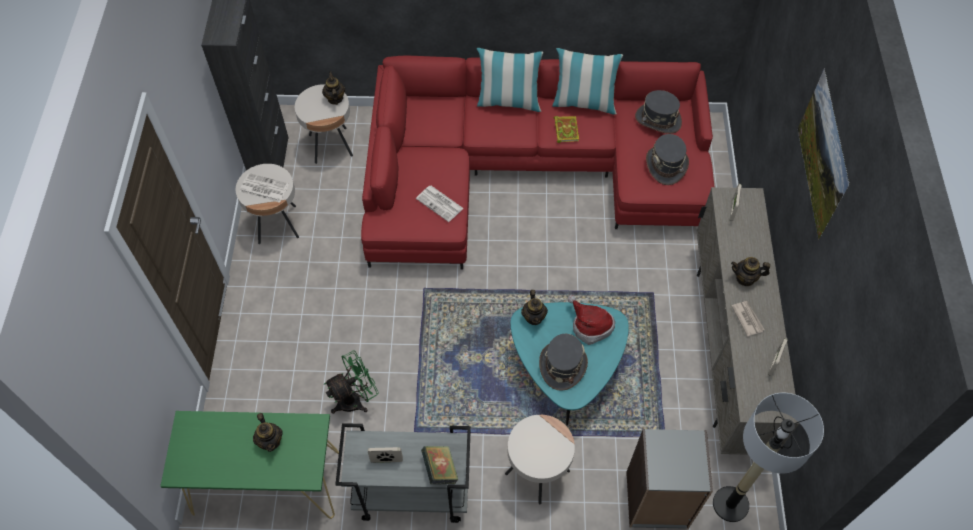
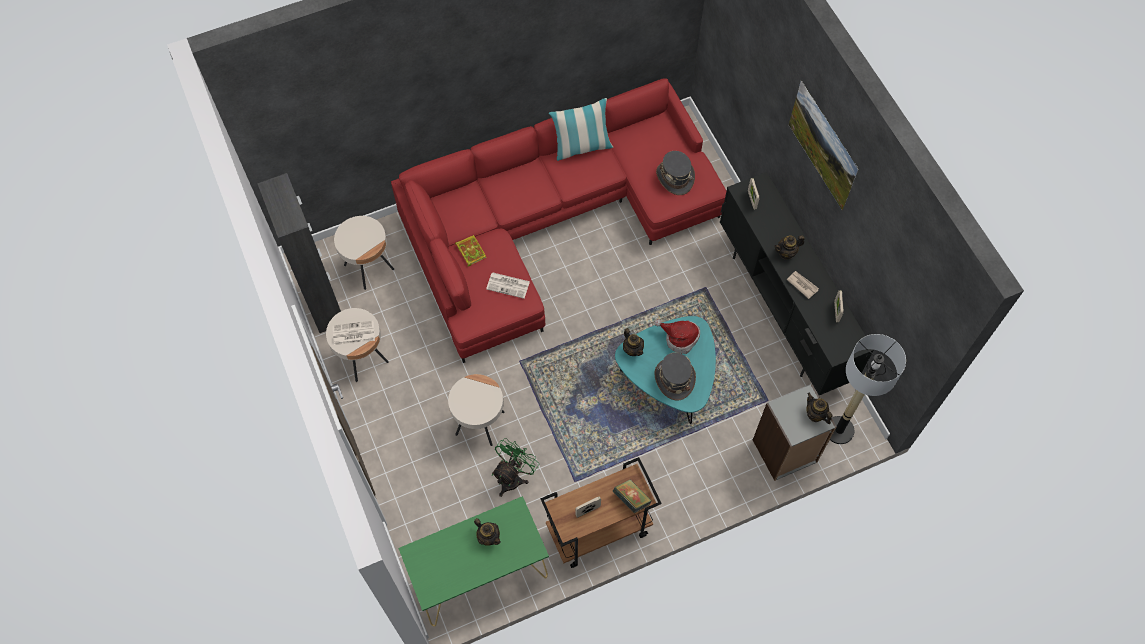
camera: 25 degrees left, 5 degrees up
teapot [322,72,345,105] -> teapot moved to [806,392,833,424]
grey cart [335,423,471,523] -> brown cart [540,457,662,568]
pillow [477,48,543,112] -> none
beige side table [505,415,575,504] -> beige side table moved to [448,374,504,446]
book [554,116,579,143] -> book moved to [455,235,486,267]
grey hat [635,90,682,134] -> none
beige tv stand [697,187,800,455] -> black tv stand [720,172,874,395]

